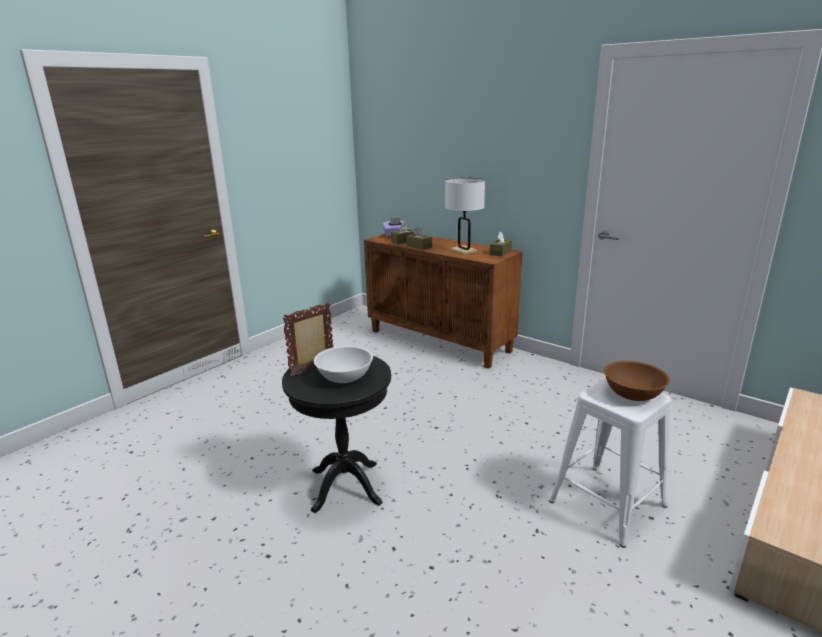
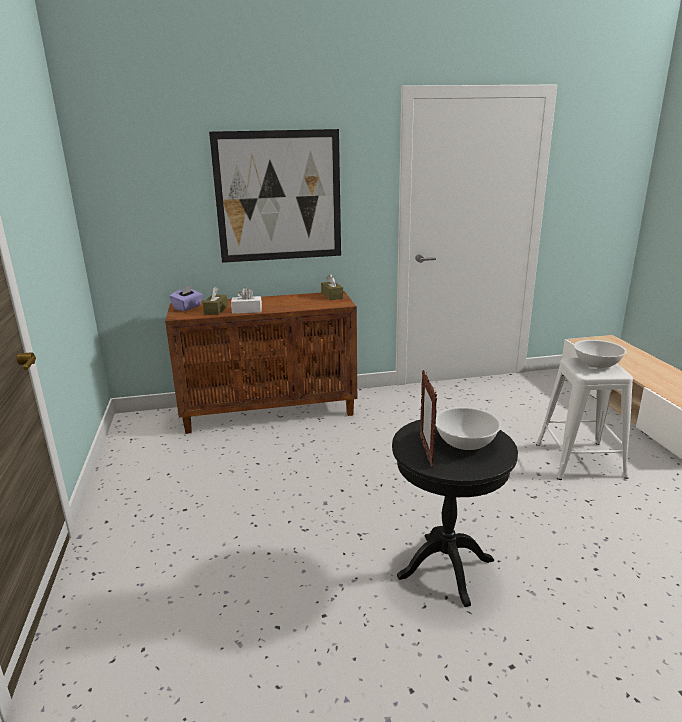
camera: 50 degrees left, 0 degrees up
brown tissue box [406,226,432,250] -> white tissue box [231,287,262,314]
white table lamp [445,178,485,255] -> none
brown bowl [604,361,670,401] -> white bowl [574,340,627,368]
none -> picture [209,129,341,263]

